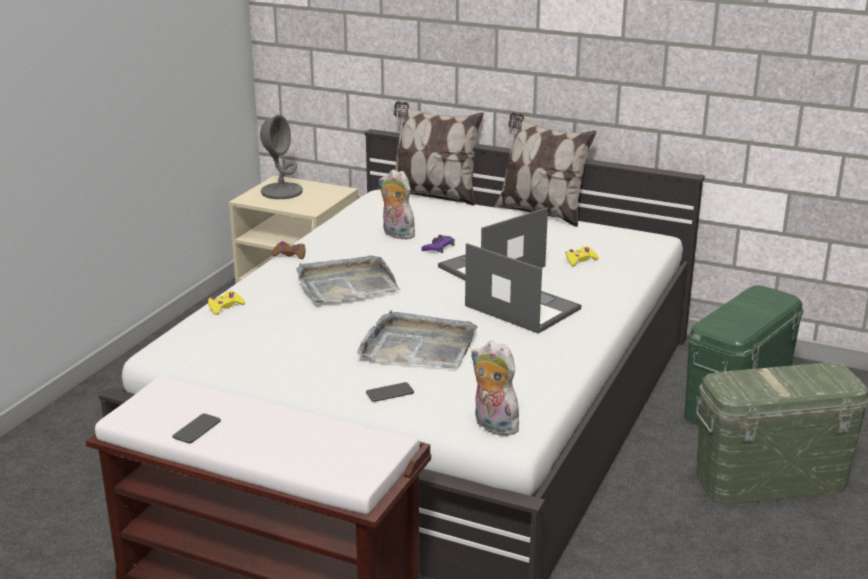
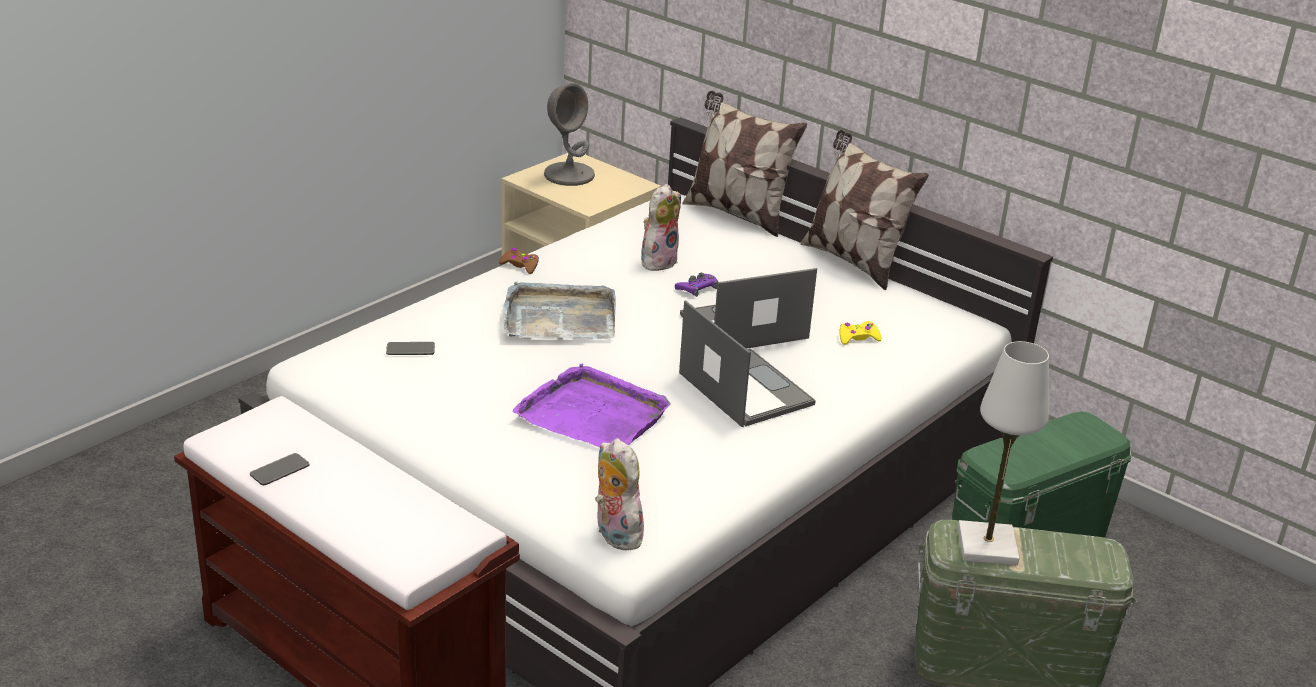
camera: 15 degrees right, 5 degrees up
yellow game controller [208,291,245,315] -> none
grey tray [357,310,478,369] -> purple tray [512,363,671,447]
phone [366,382,414,402] -> phone moved to [386,342,435,355]
plush toy [379,169,415,239] -> plush toy turned 75 degrees clockwise [641,184,681,272]
none -> white table lamp [958,341,1049,565]

